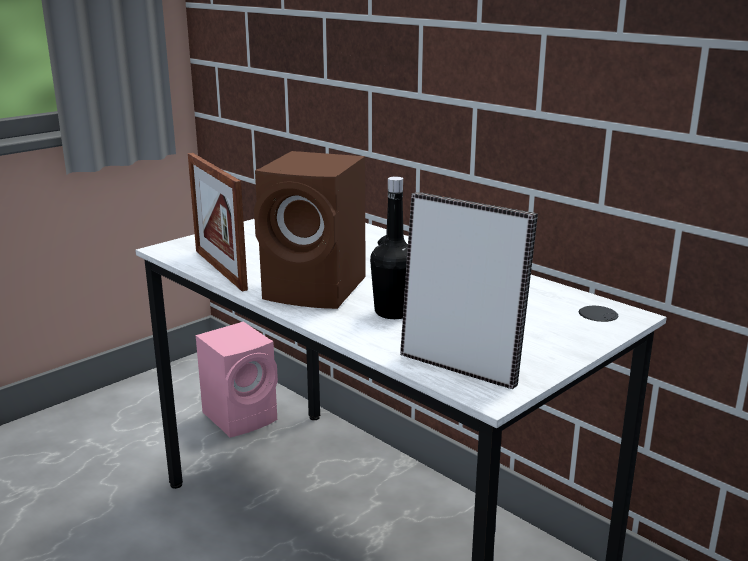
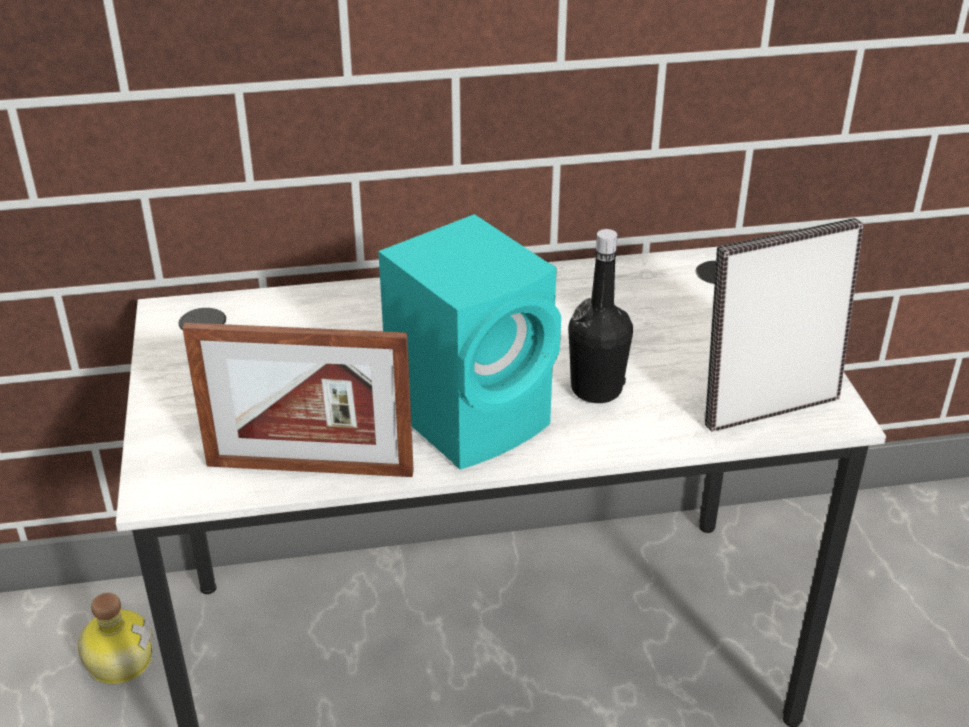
camera: 55 degrees left, 15 degrees up
pink speaker [196,321,278,438] -> bottle [78,593,154,685]
brown speaker [254,151,366,309] -> turquoise speaker [378,214,561,470]

